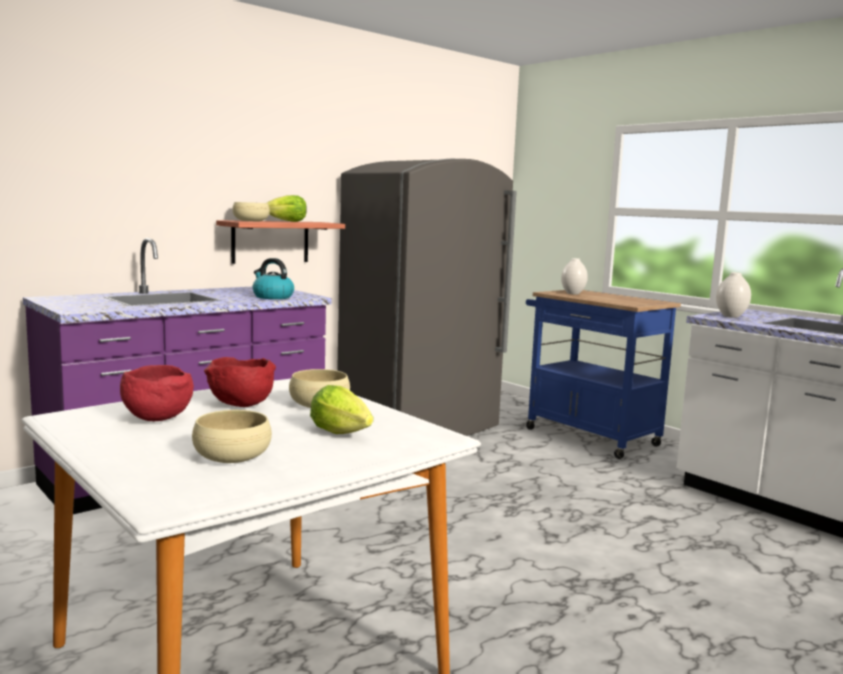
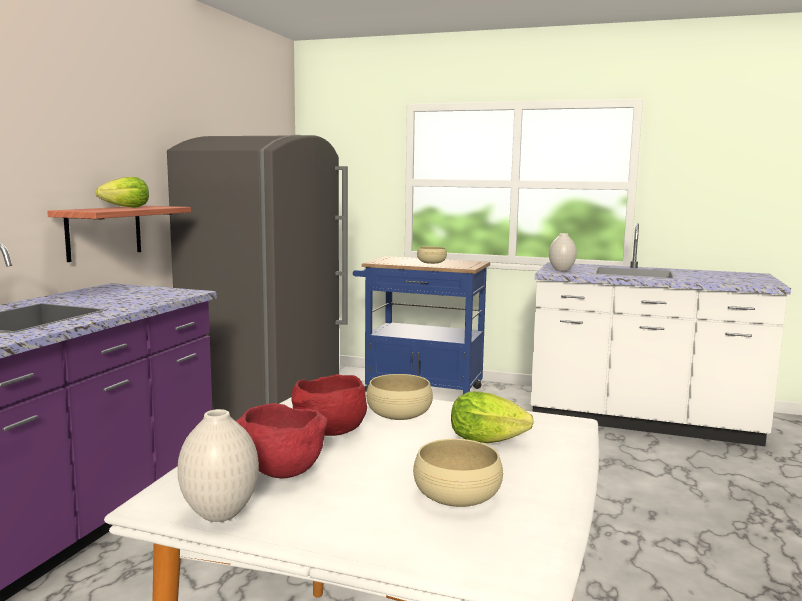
camera: 30 degrees left, 0 degrees up
beige bowl [232,202,270,221] -> beige bowl moved to [417,247,447,264]
kettle [252,258,294,299] -> none
white vase [561,258,588,294] -> white vase moved to [177,409,259,522]

